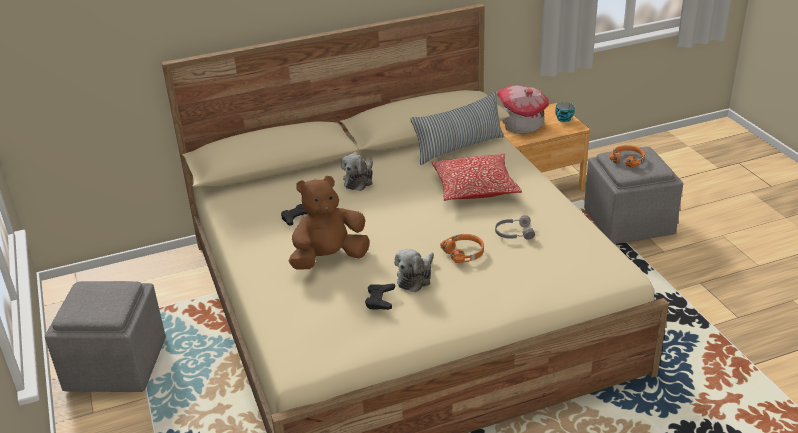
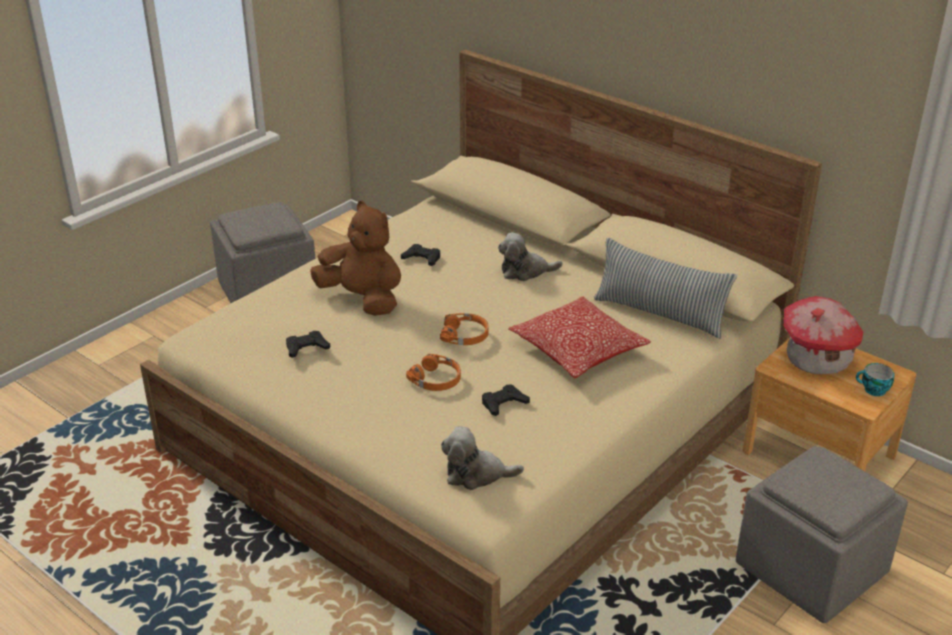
camera: 60 degrees right, 0 degrees up
plush toy [394,249,434,292] -> plush toy moved to [441,426,524,490]
grey headphones [495,215,535,240] -> black game controller [482,384,530,416]
orange headphones [610,145,645,167] -> orange headphones moved to [440,313,489,345]

